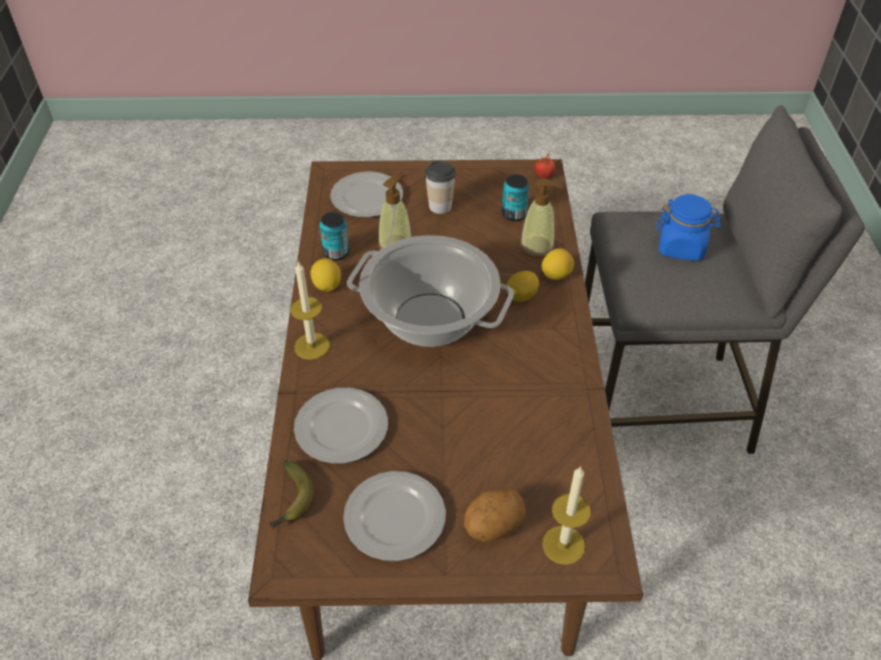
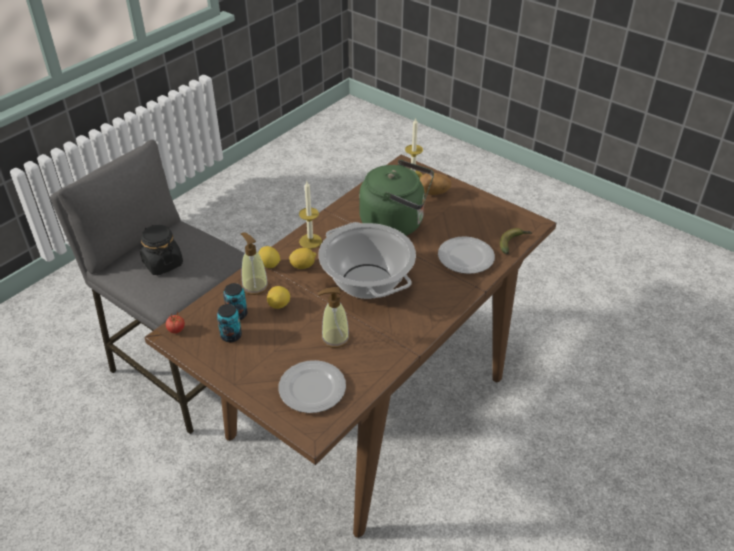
camera: 140 degrees left, 5 degrees down
candle [290,261,330,360] -> candle moved to [299,181,322,249]
lemon [310,258,341,292] -> lemon moved to [267,286,290,309]
can [319,212,349,261] -> can moved to [217,304,242,342]
plate [343,471,446,561] -> none
cup [425,161,456,214] -> none
blue jar [656,194,721,261] -> black jar [140,225,183,275]
none -> green kettle [359,160,434,236]

